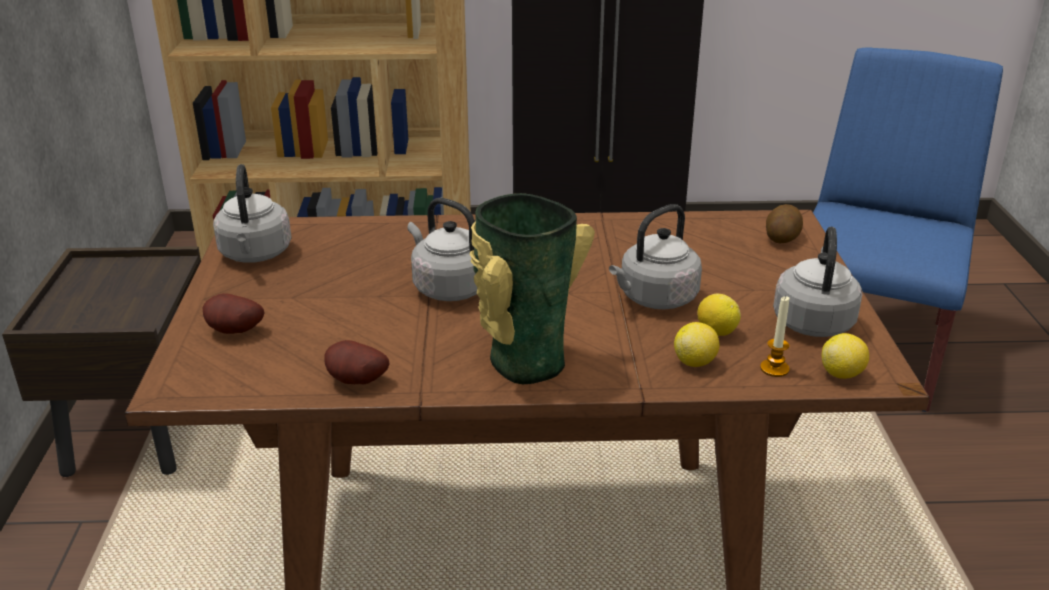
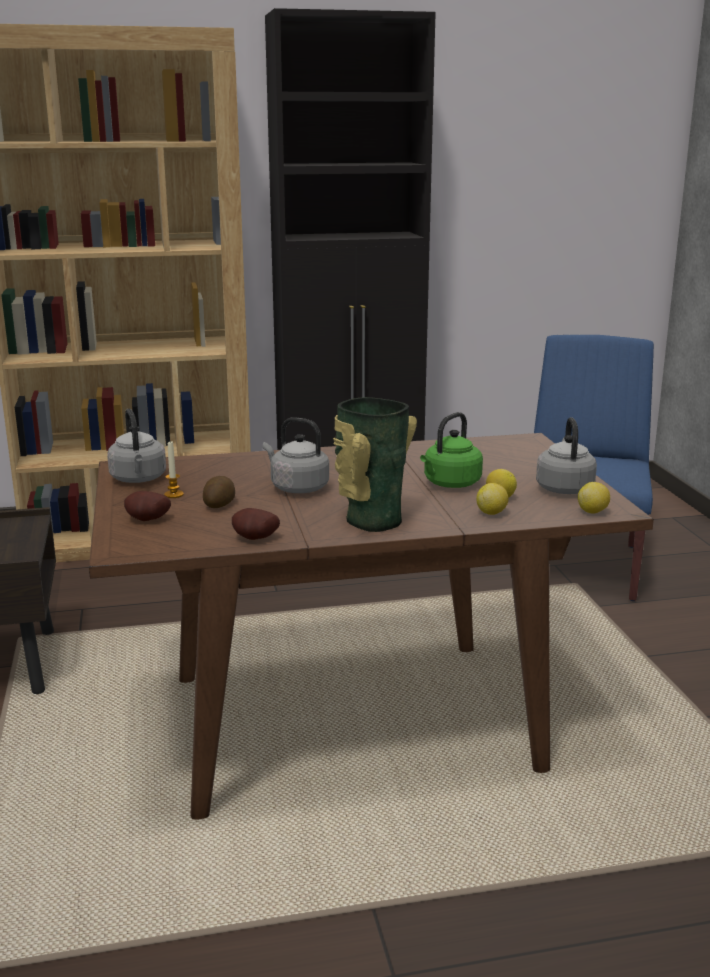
camera: 10 degrees left, 10 degrees down
grey kettle [609,204,702,309] -> green kettle [420,412,483,488]
candle [760,296,790,377] -> candle moved to [164,441,184,498]
potato [766,204,803,243] -> potato moved to [203,476,235,508]

